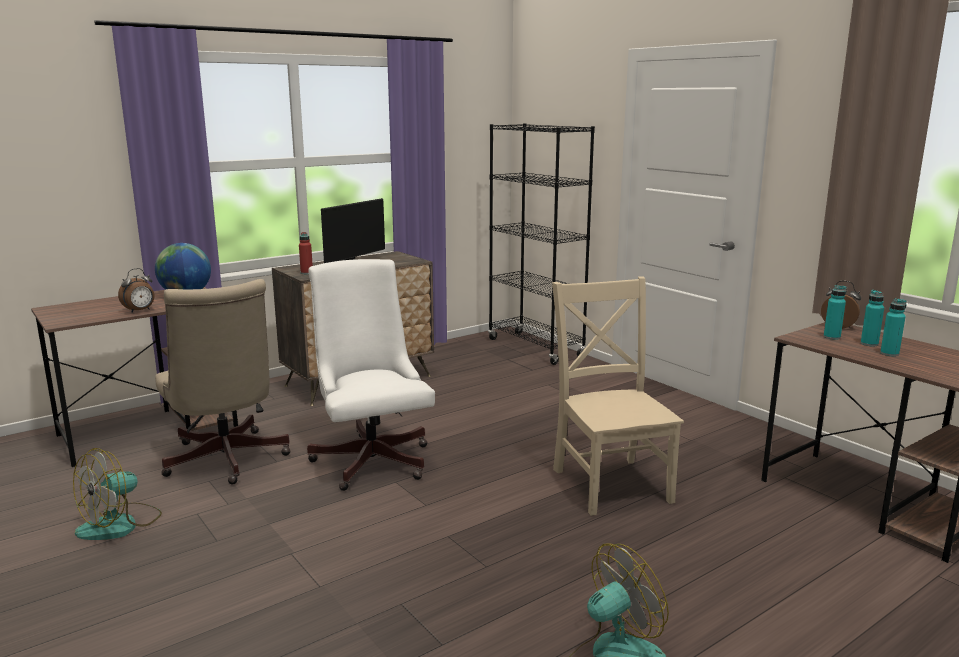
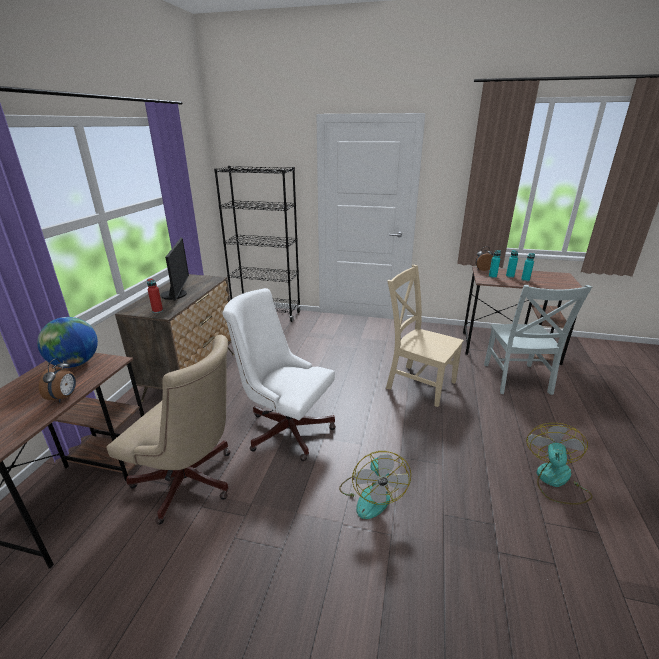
camera: 40 degrees left, 10 degrees up
fan [73,448,162,540] -> fan moved to [339,451,411,519]
none -> grey chair [484,285,592,395]

